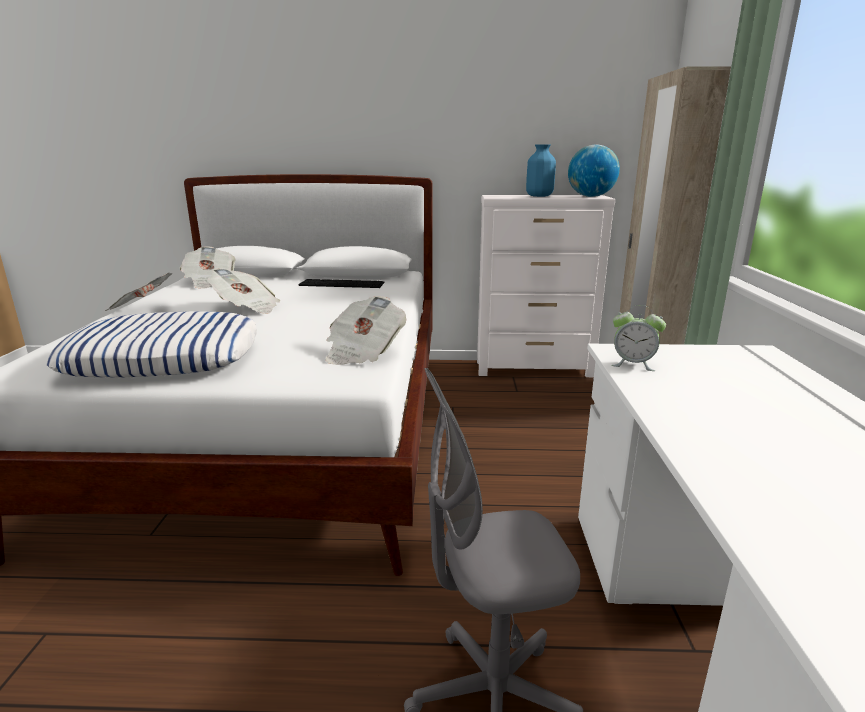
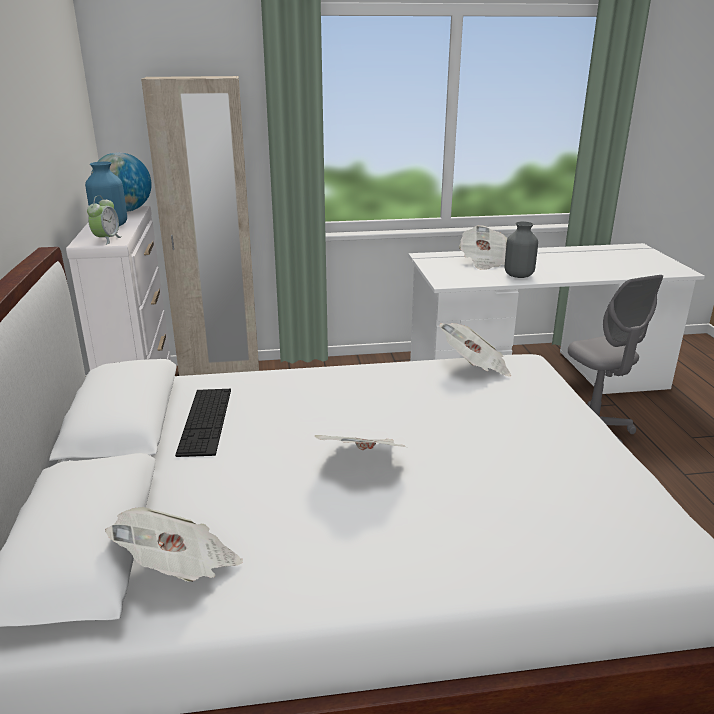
camera: 100 degrees left, 5 degrees up
pillow [46,311,257,378] -> none
newspaper [105,273,172,311] -> newspaper moved to [459,225,508,270]
alarm clock [611,305,666,371] -> alarm clock moved to [87,195,122,245]
none -> grey vase [505,221,538,278]

